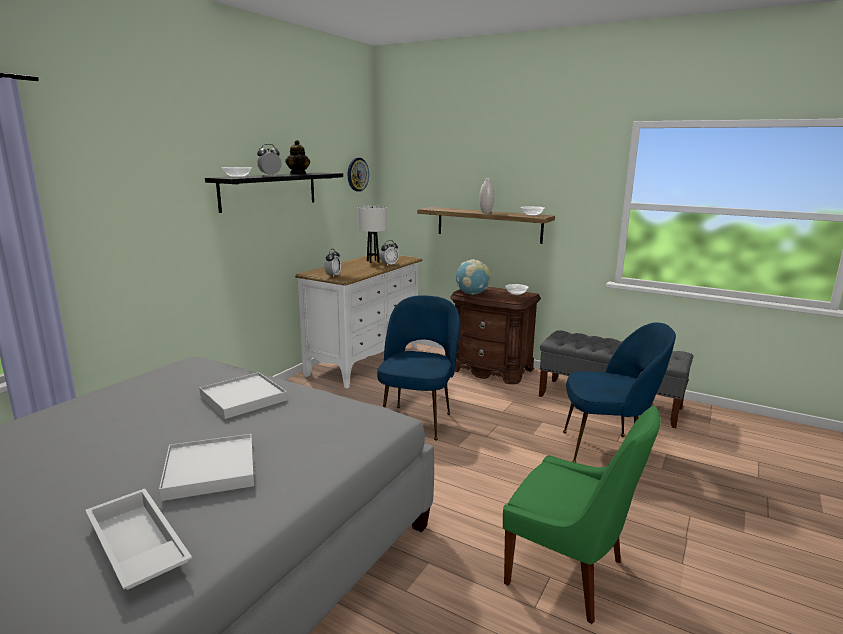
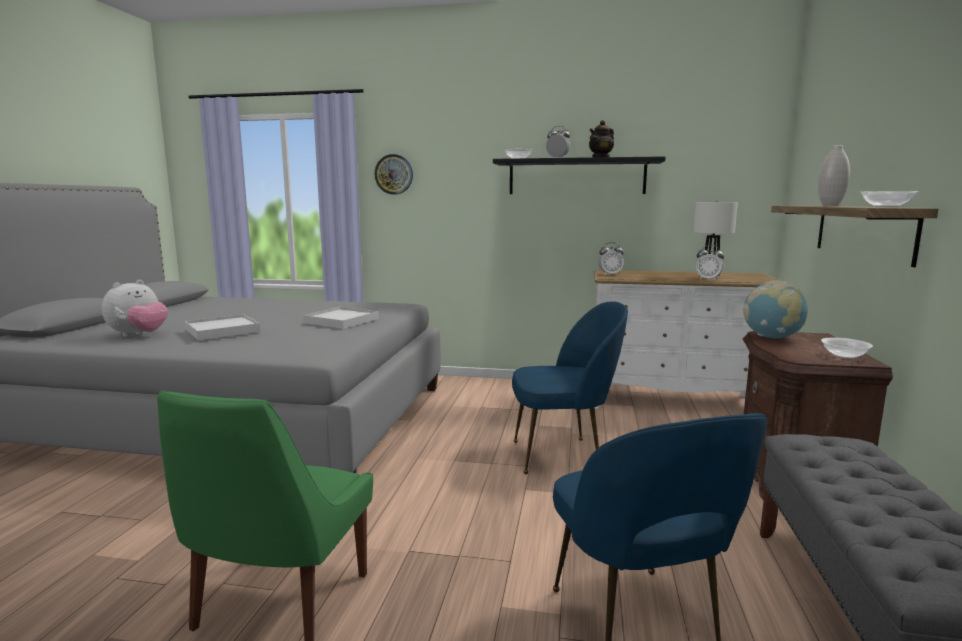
camera: 70 degrees right, 5 degrees down
white tray [85,489,192,590] -> plush toy [102,280,168,337]
wall clock [348,158,369,192] -> wall clock moved to [374,154,413,195]

